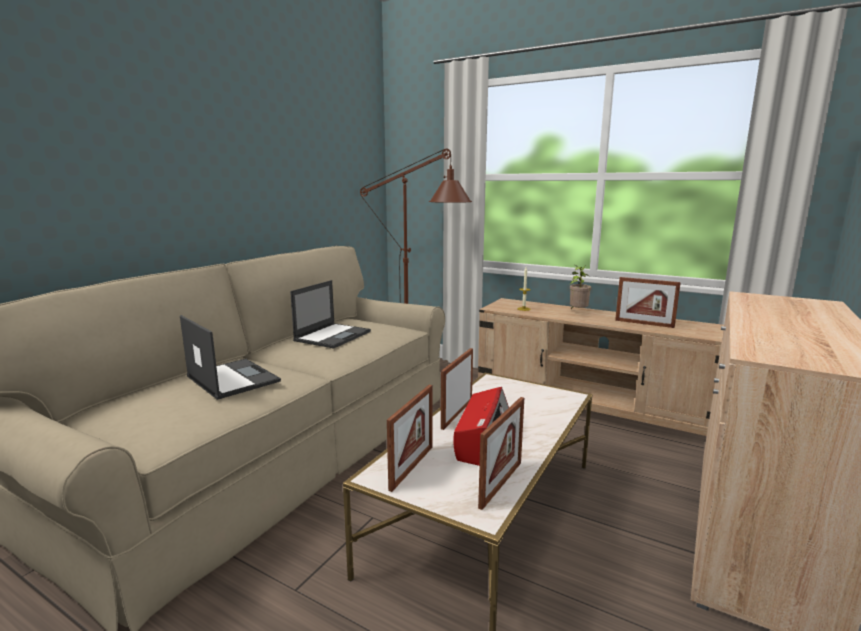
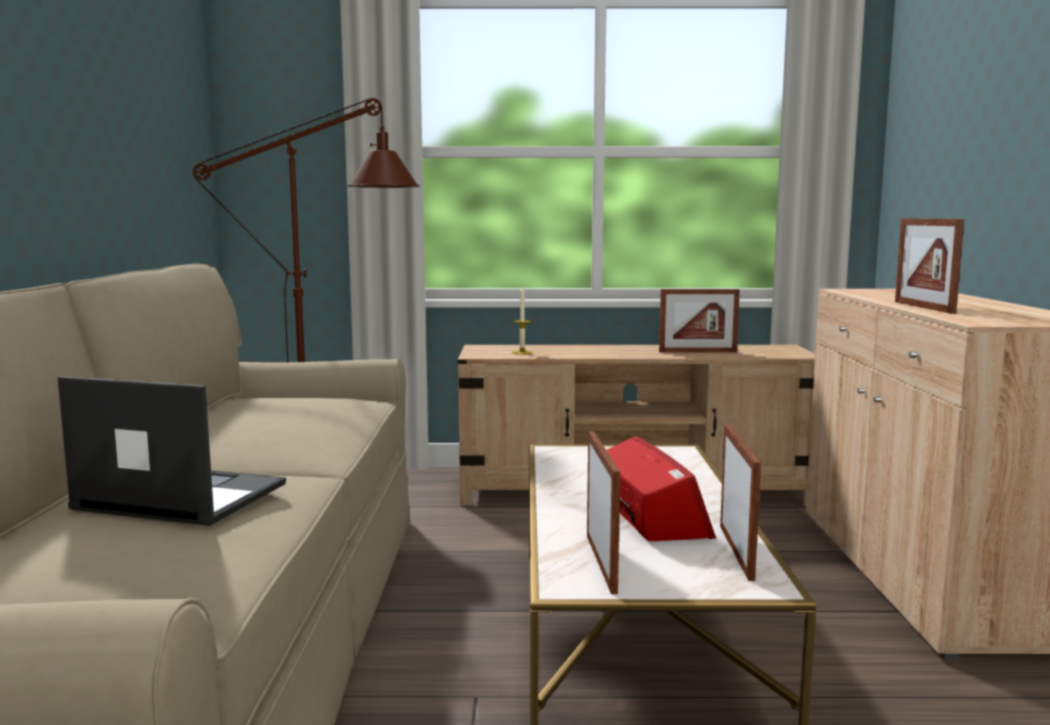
camera: 30 degrees left, 5 degrees down
laptop [290,280,371,348] -> none
picture frame [441,348,473,430] -> picture frame moved to [895,218,964,314]
potted plant [569,265,591,310] -> none

